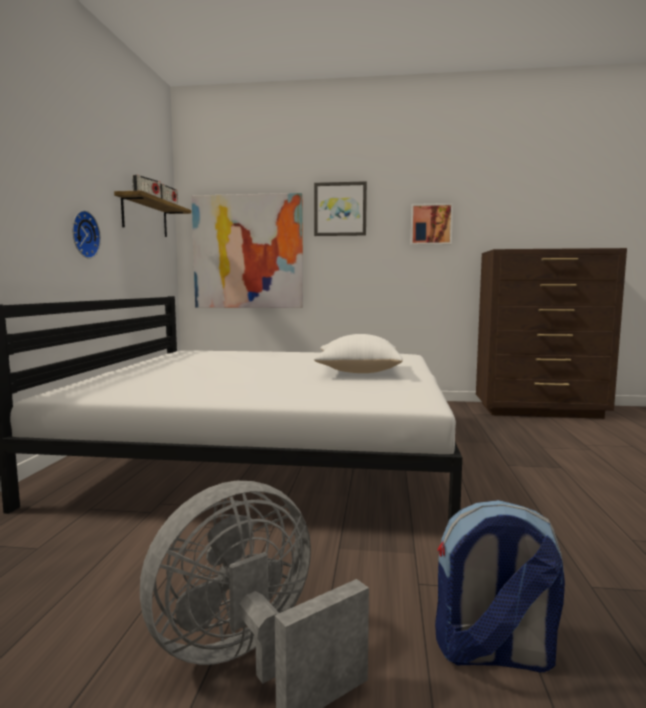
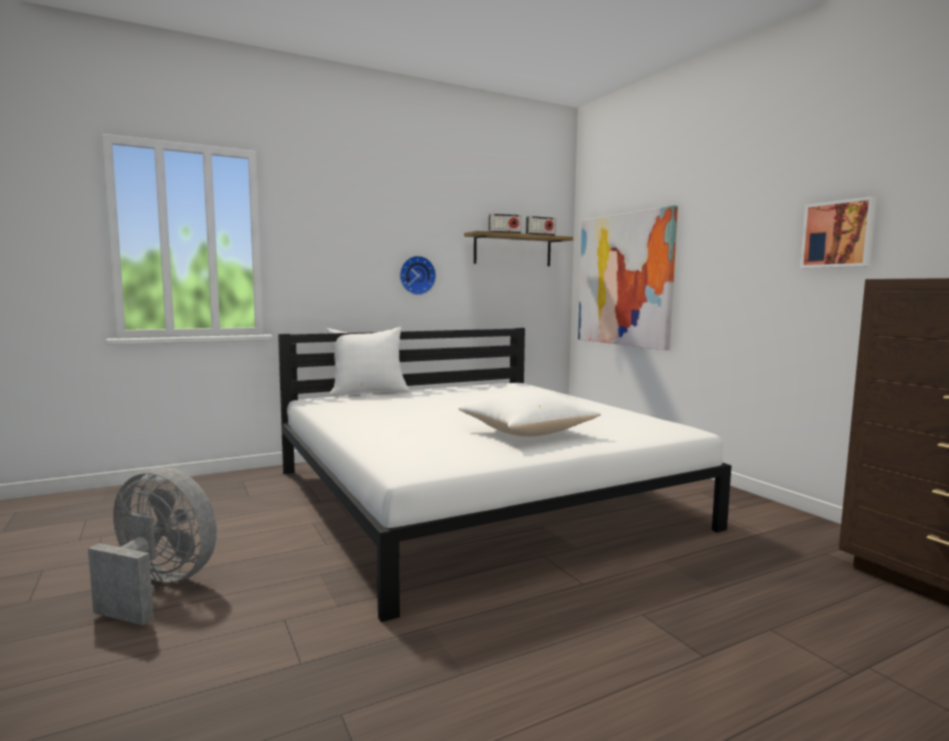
camera: 55 degrees right, 0 degrees up
picture [314,181,367,236] -> none
backpack [435,500,565,672] -> none
none -> white pillow [326,327,410,396]

